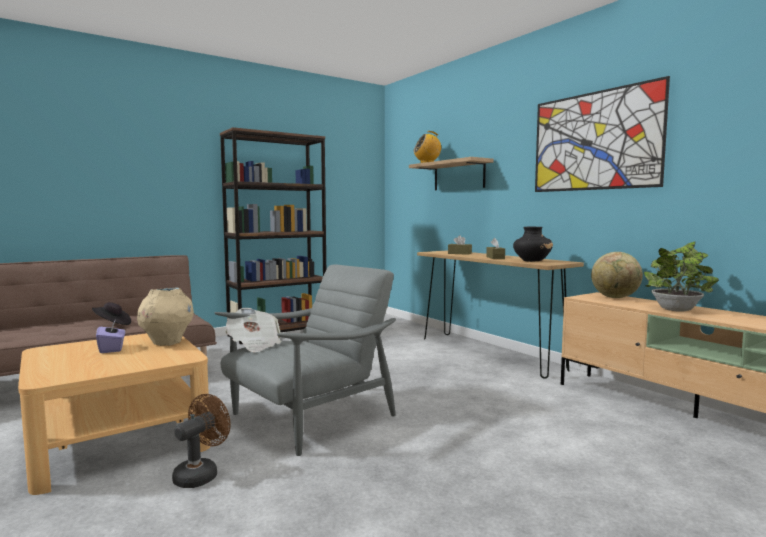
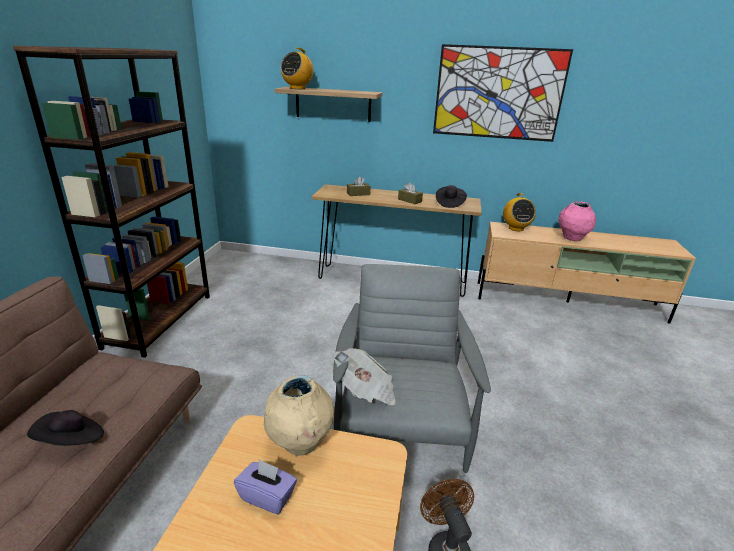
camera: 45 degrees left, 20 degrees up
black vase [513,227,553,262] -> black hat [436,185,467,208]
globe [591,252,643,298] -> radio [503,193,536,231]
potted plant [644,241,719,312] -> pink vase [558,202,596,241]

